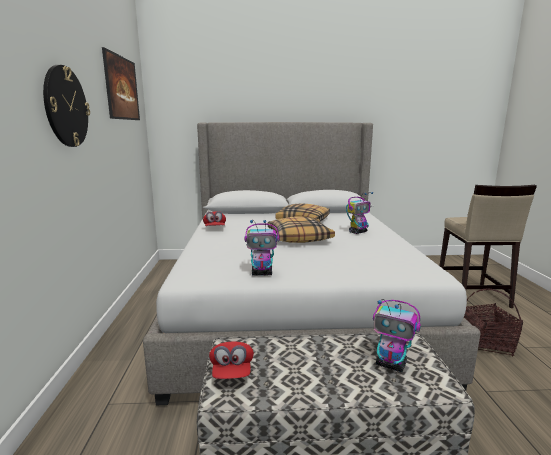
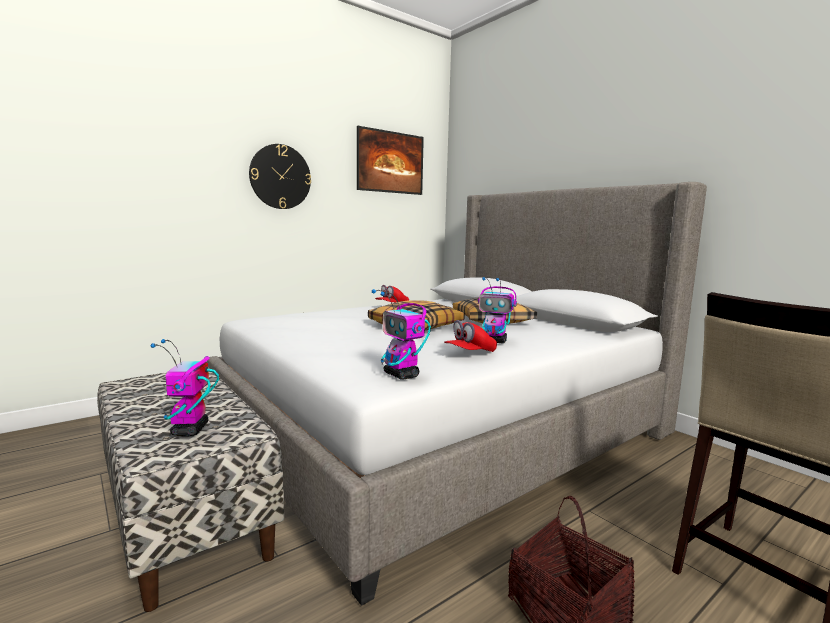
camera: 55 degrees right, 5 degrees down
red cap [209,341,254,379] -> red cap moved to [444,320,497,352]
toy robot [245,220,280,276] -> toy robot moved to [372,289,431,380]

